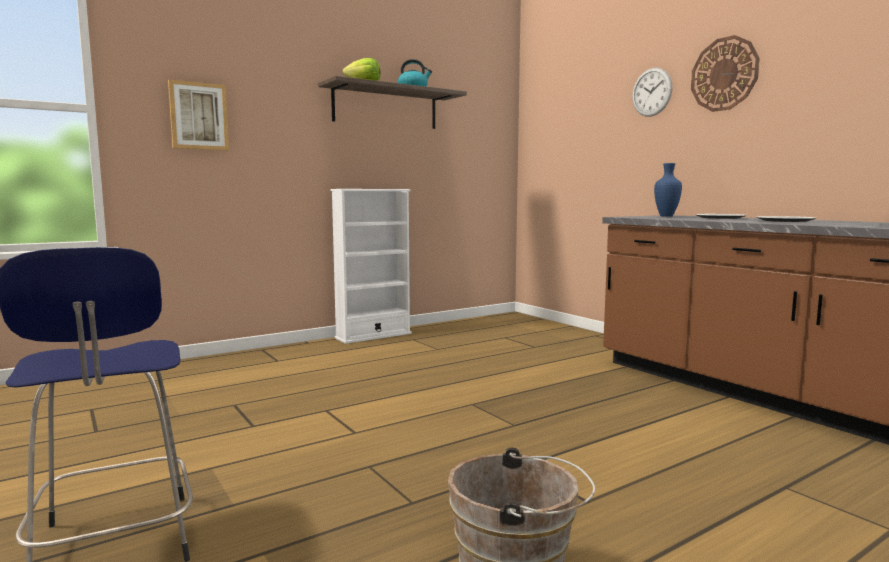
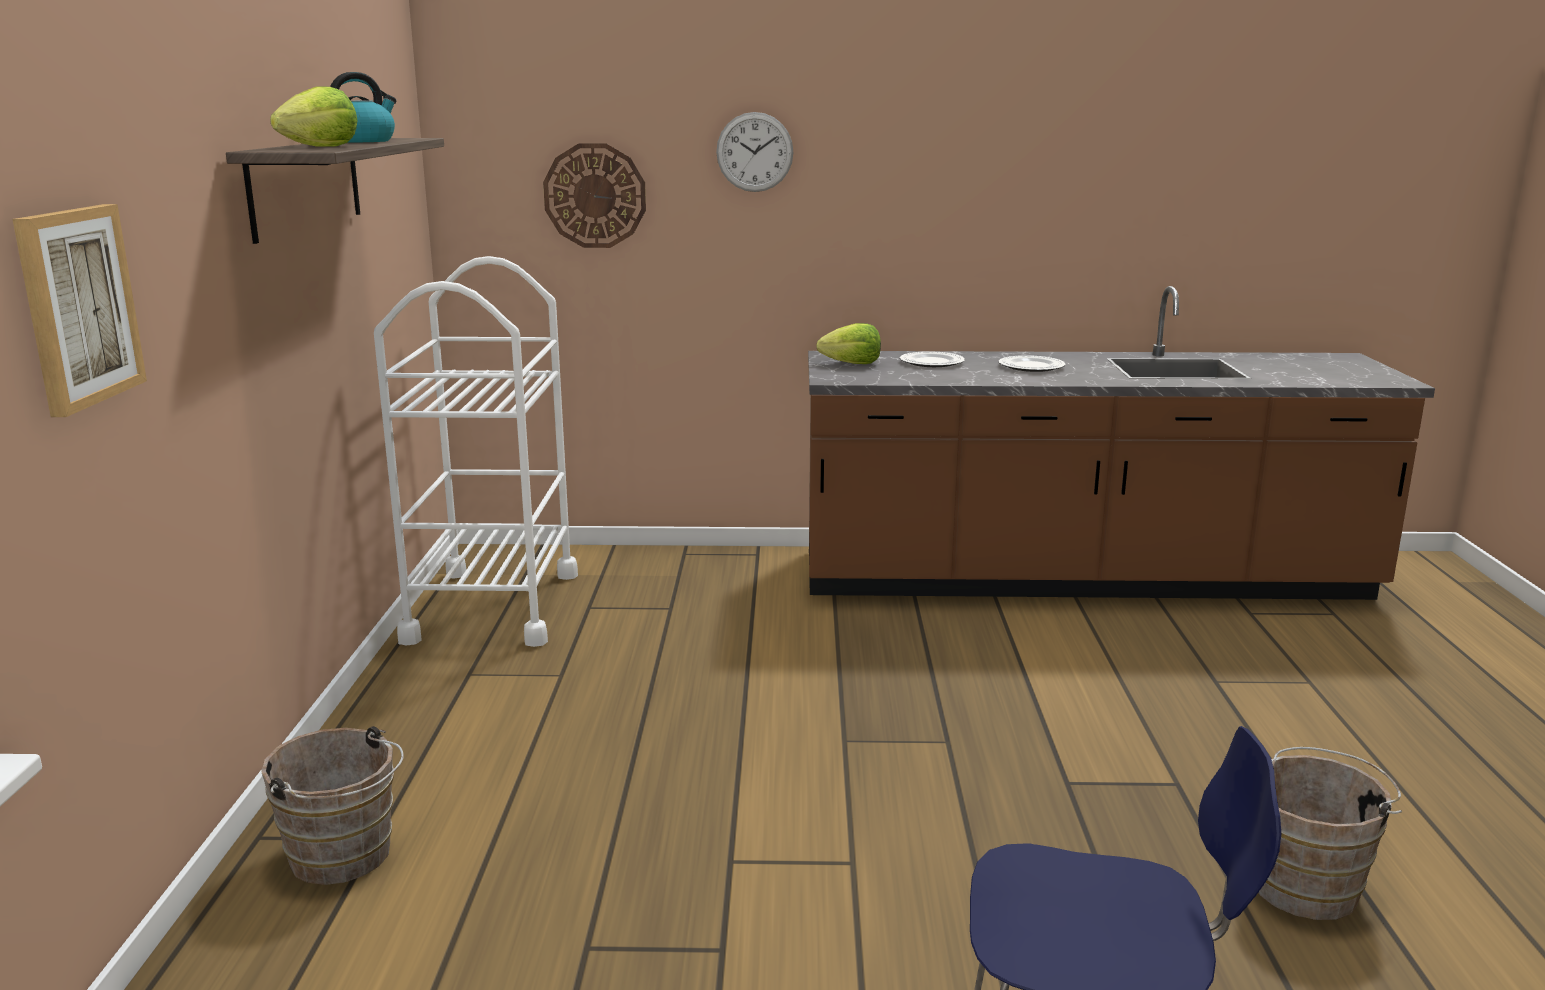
camera: 55 degrees left, 10 degrees up
white bookcase [331,189,412,344] -> none
blue vase [654,163,682,217] -> lettuce [816,323,881,364]
wall clock [691,35,760,112] -> wall clock moved to [543,143,646,248]
none -> brown bucket [261,726,404,885]
none -> white cart [374,256,578,647]

